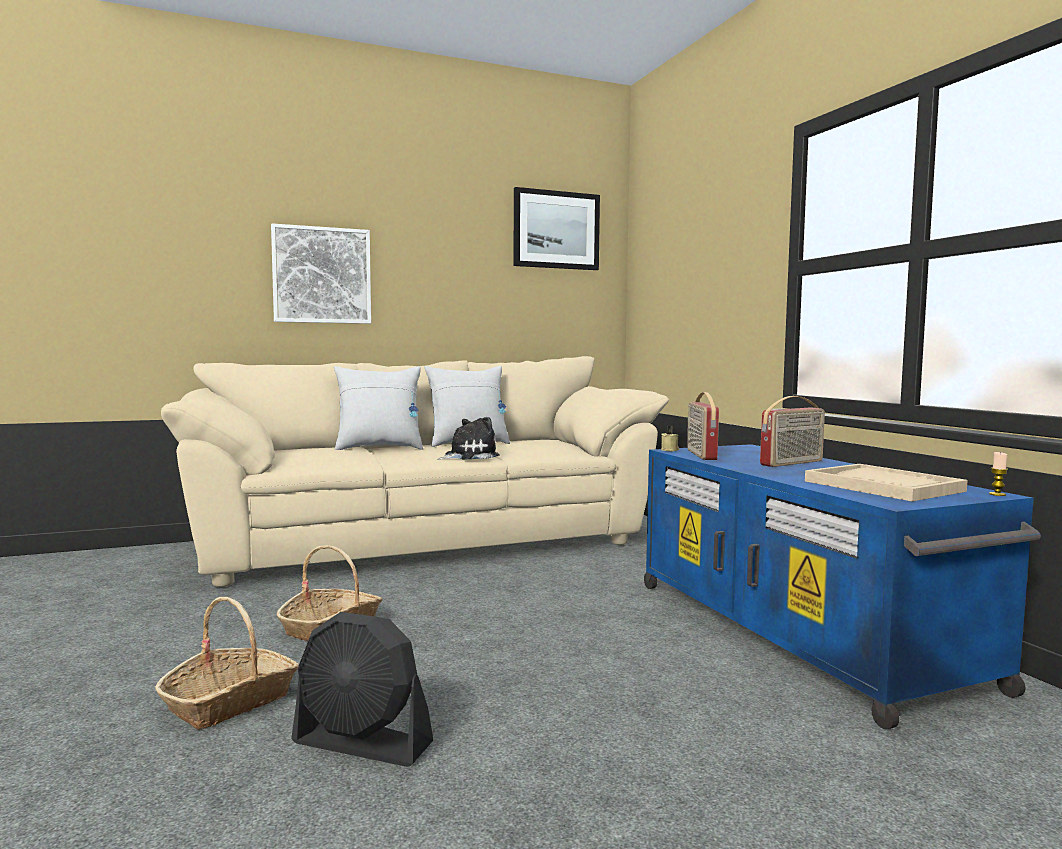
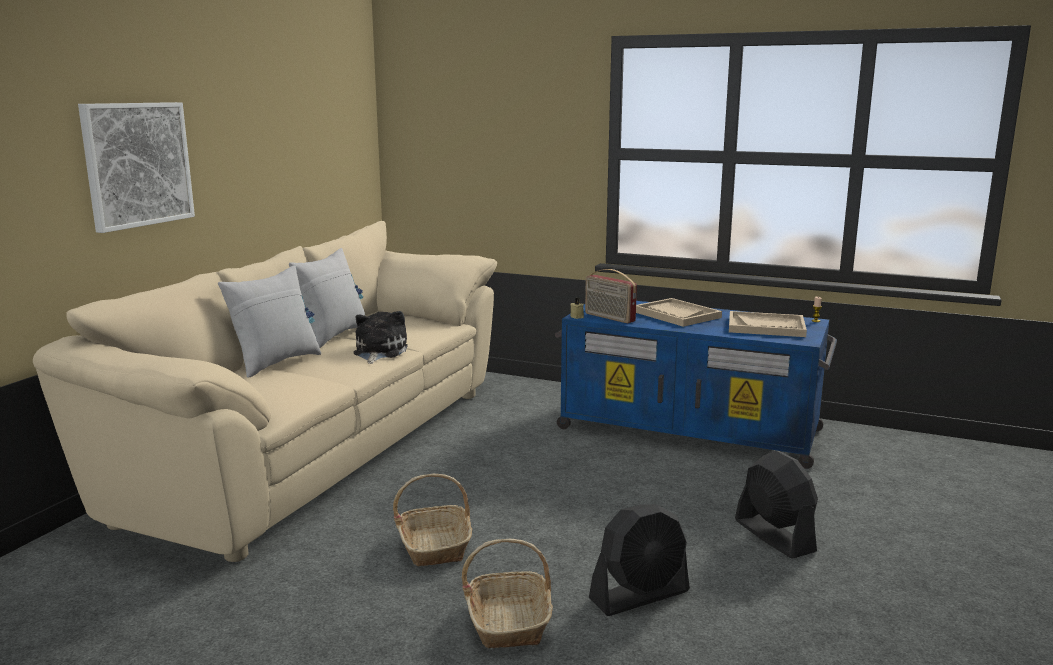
camera: 45 degrees left, 10 degrees up
picture [514,187,600,270] -> none
radio [760,396,825,467] -> beige tray [636,298,722,327]
none -> black fan [735,450,818,559]

